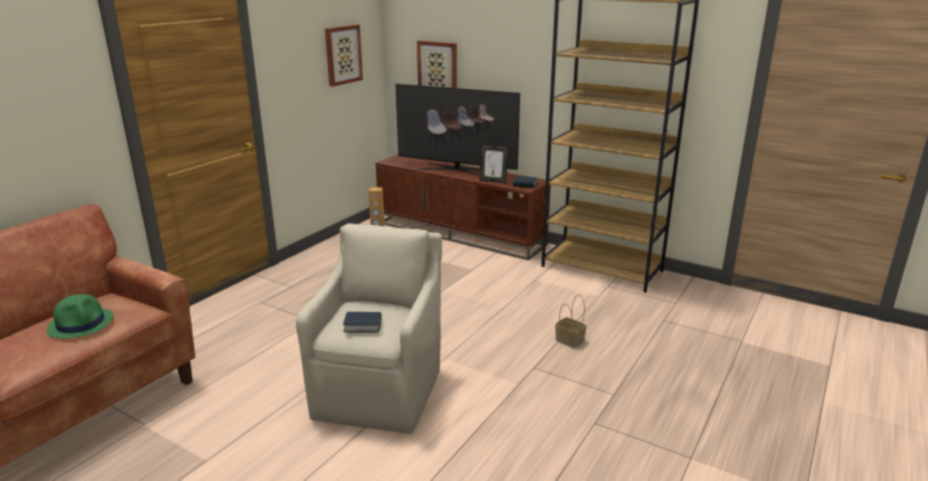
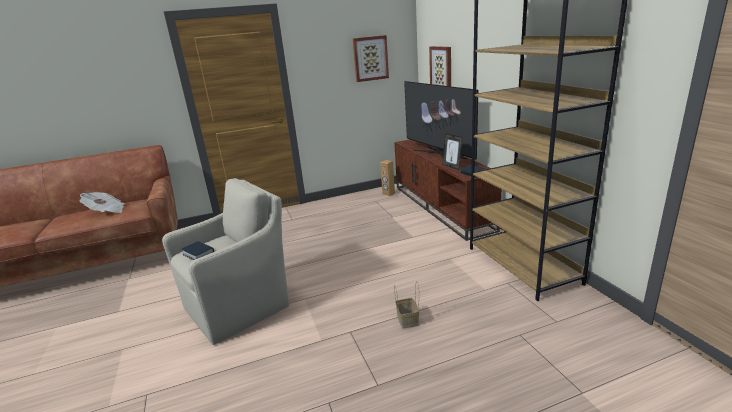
camera: 40 degrees right, 0 degrees up
green hat [47,294,114,339] -> newspaper [80,192,125,213]

